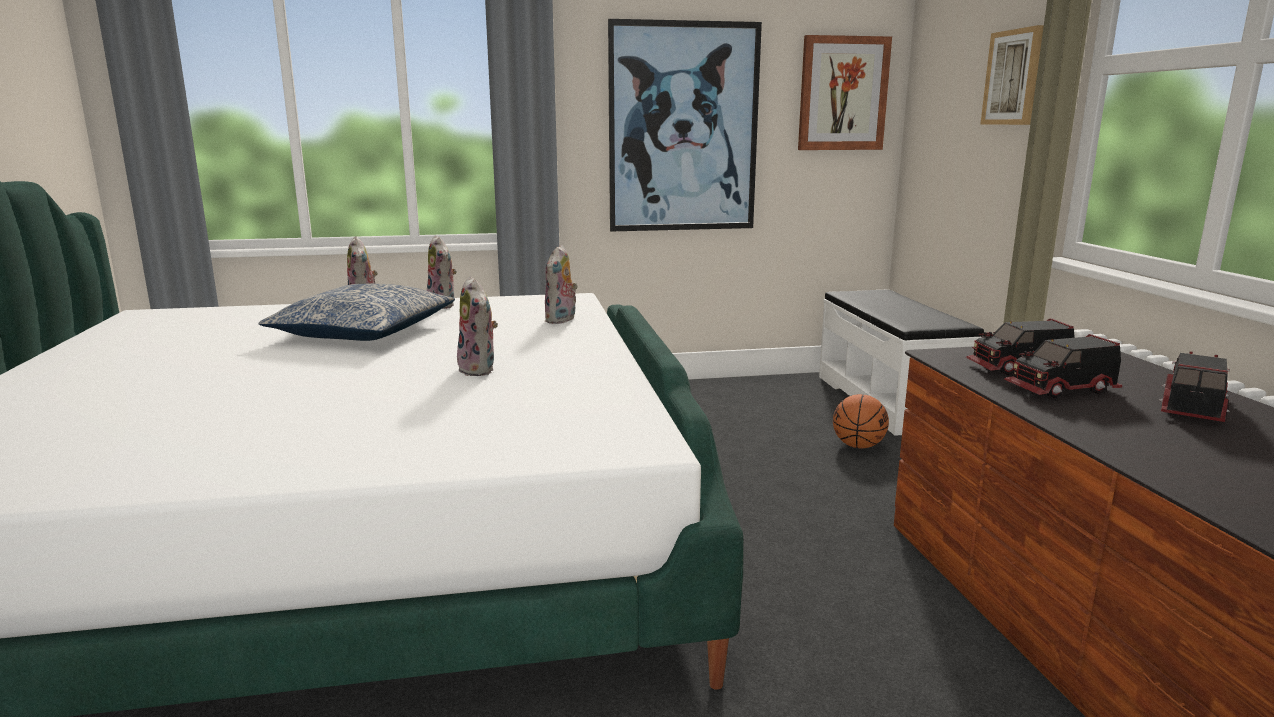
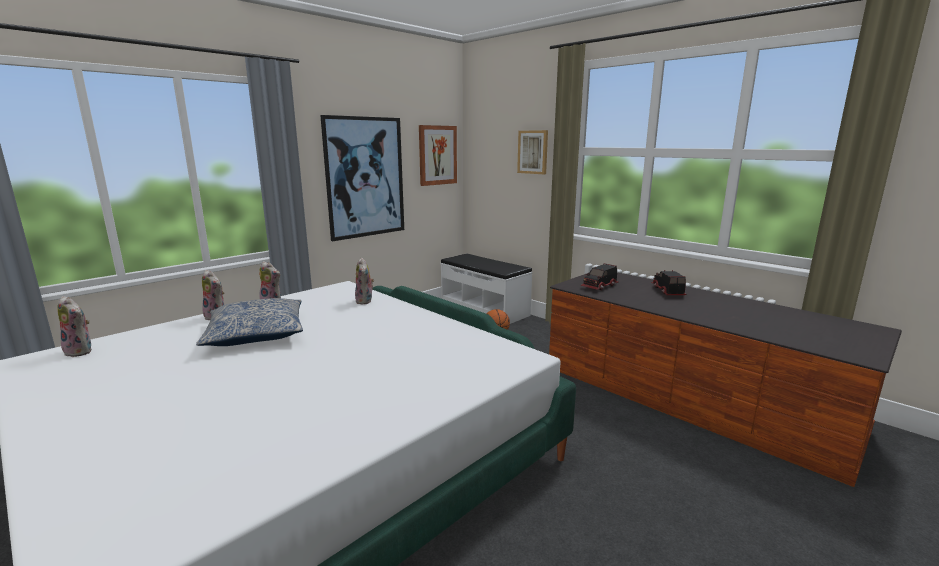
camera: 35 degrees left, 0 degrees up
plush toy [457,276,498,376] -> plush toy moved to [57,296,92,357]
toy truck [1004,334,1122,398] -> none

